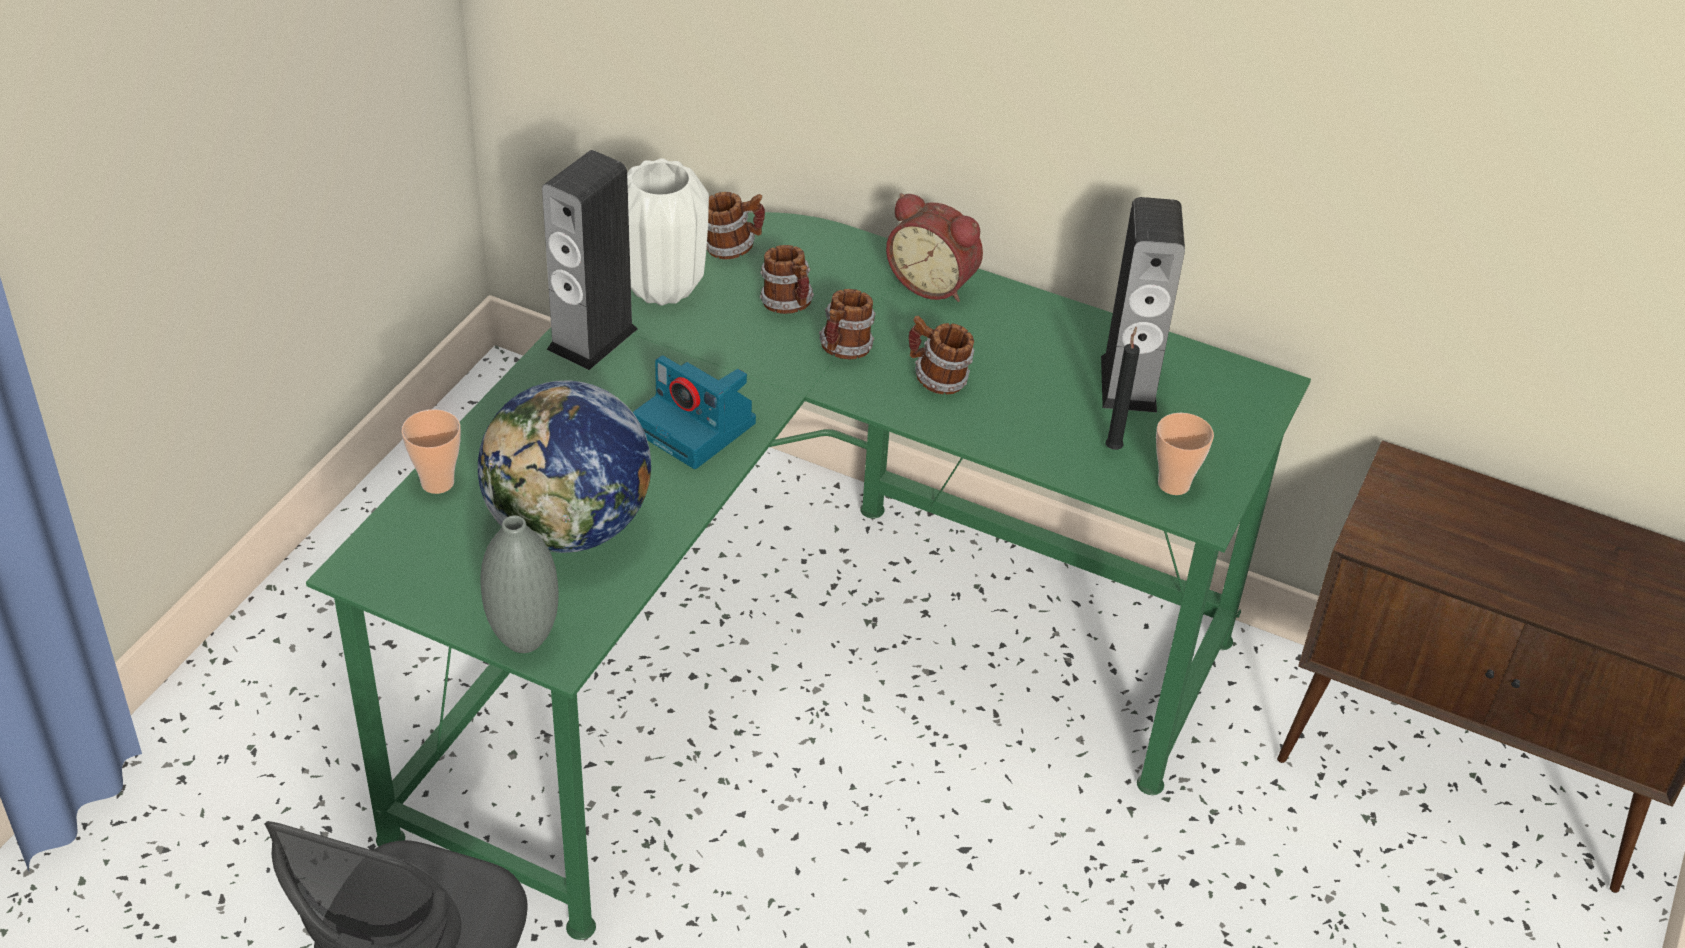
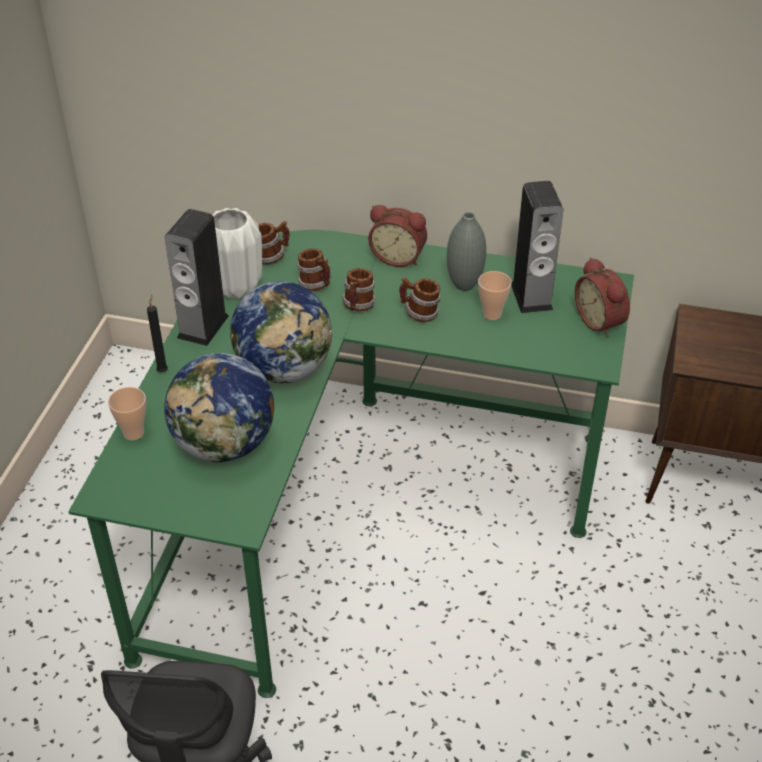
camera: 10 degrees left, 0 degrees up
grey vase [480,516,559,653] -> grey vase moved to [447,212,486,291]
camera [633,355,756,469] -> globe [230,281,332,384]
black candle [1105,327,1140,450] -> black candle moved to [147,295,168,372]
cup [1156,413,1214,495] -> cup moved to [478,271,512,320]
none -> alarm clock [575,257,630,337]

